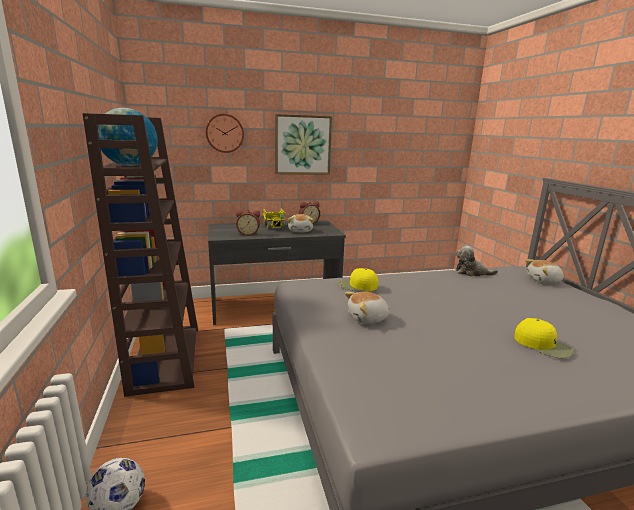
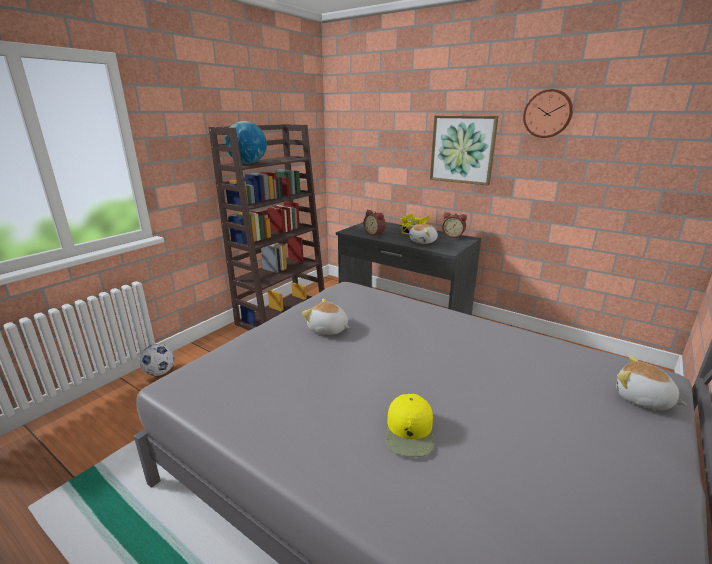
camera: 50 degrees right, 5 degrees up
wall clock [206,114,244,153] -> wall clock moved to [523,89,573,138]
yellow cap [338,268,379,291] -> none
plush toy [456,246,498,276] -> none

